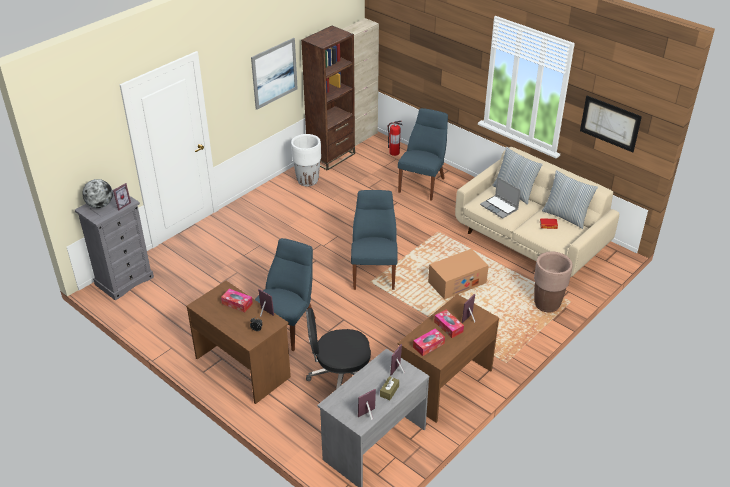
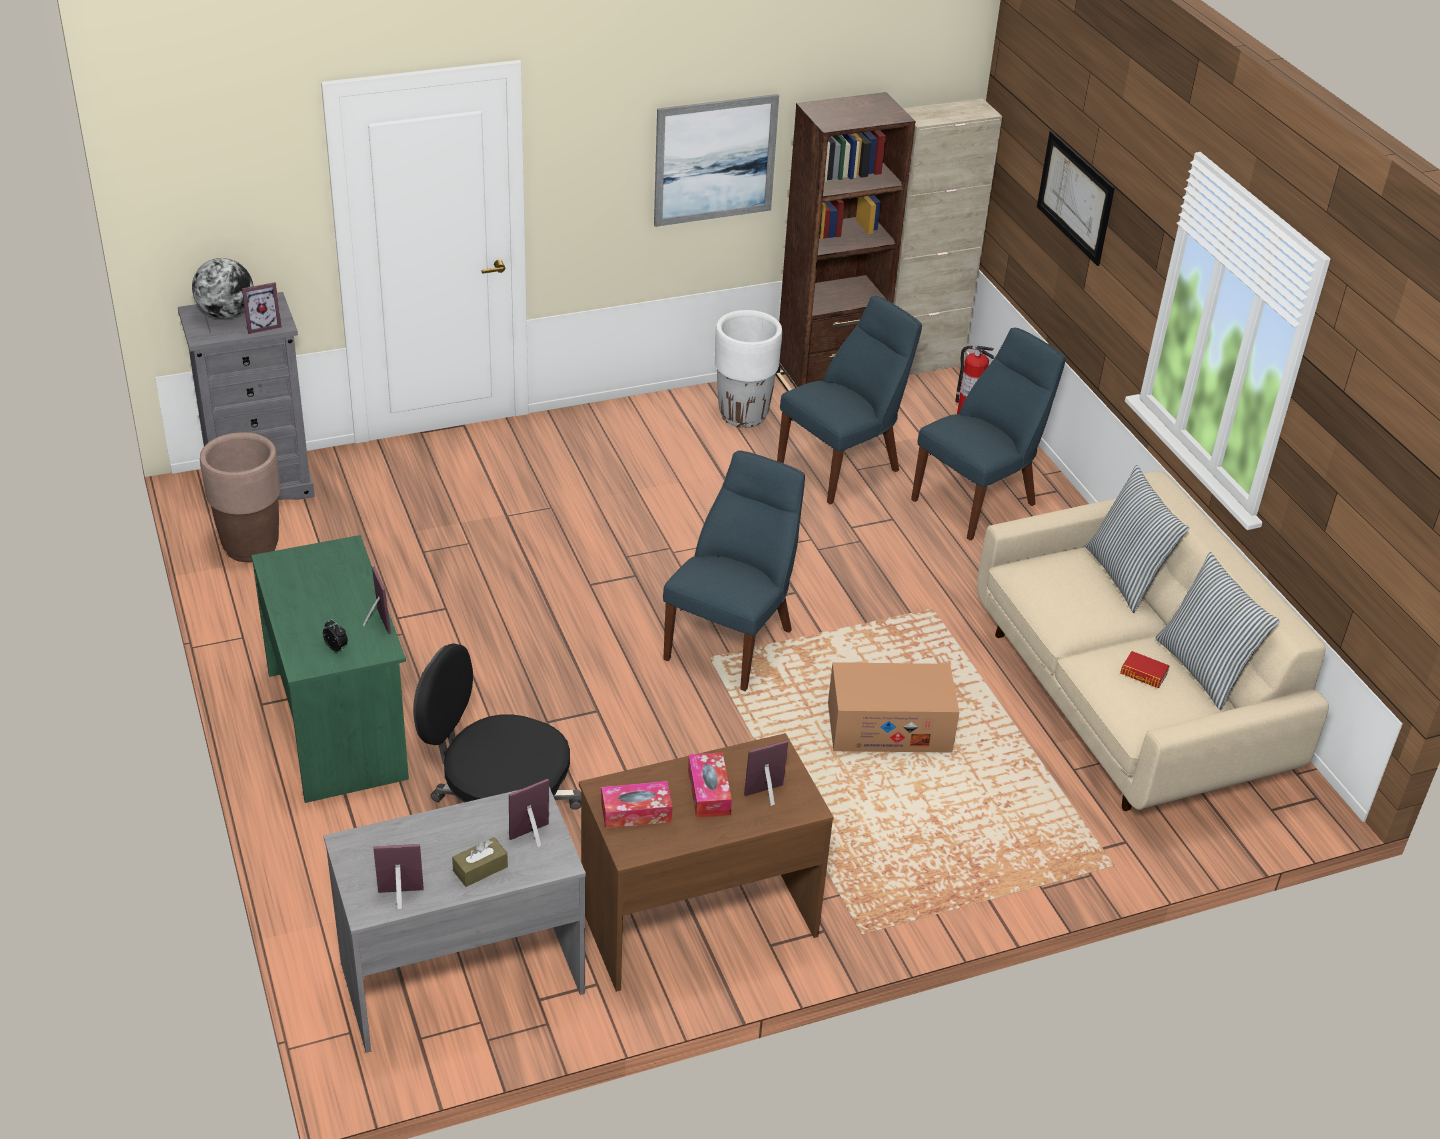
camera: 25 degrees right, 0 degrees up
brown desk [186,281,291,404] -> green desk [251,535,409,803]
tissue box [221,289,253,312] -> none
blue chair [255,238,316,351] -> blue chair moved to [777,296,922,504]
laptop [480,177,521,219] -> none
brown planter [534,251,573,312] -> brown planter moved to [200,432,280,562]
picture [580,96,642,152] -> picture moved to [1037,131,1115,266]

